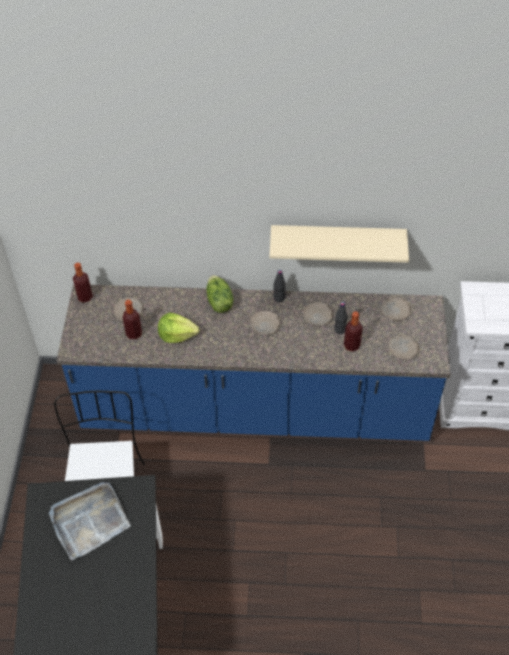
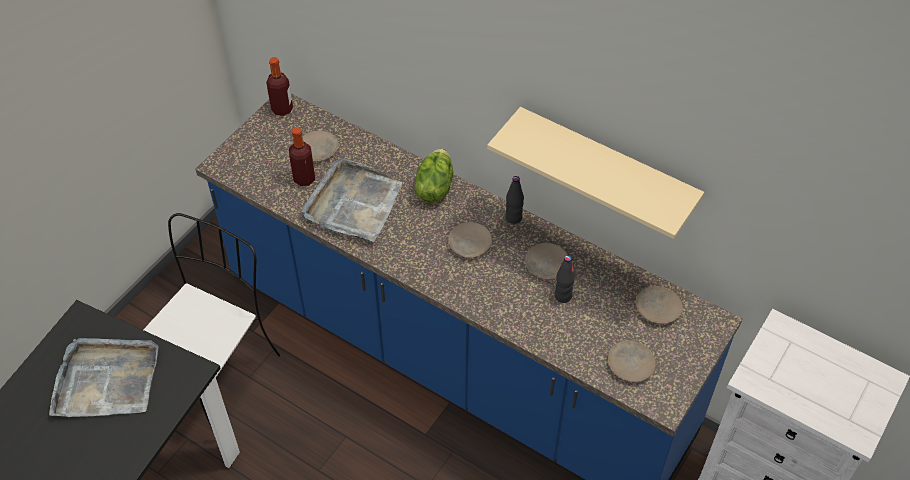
camera: 30 degrees right, 0 degrees up
lettuce [158,313,199,343] -> grey tray [302,158,402,242]
bottle [344,311,363,352] -> none

